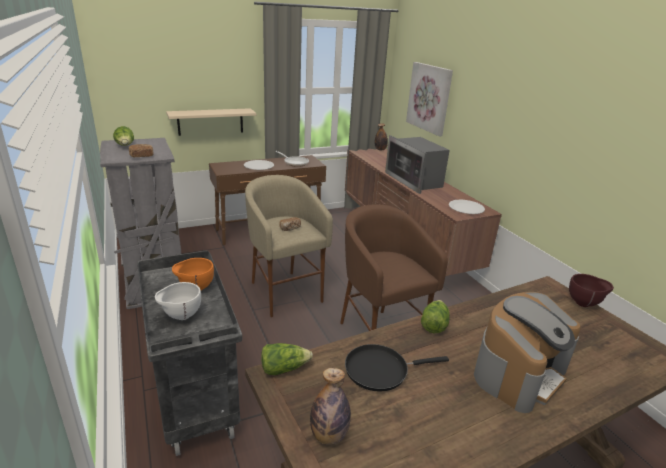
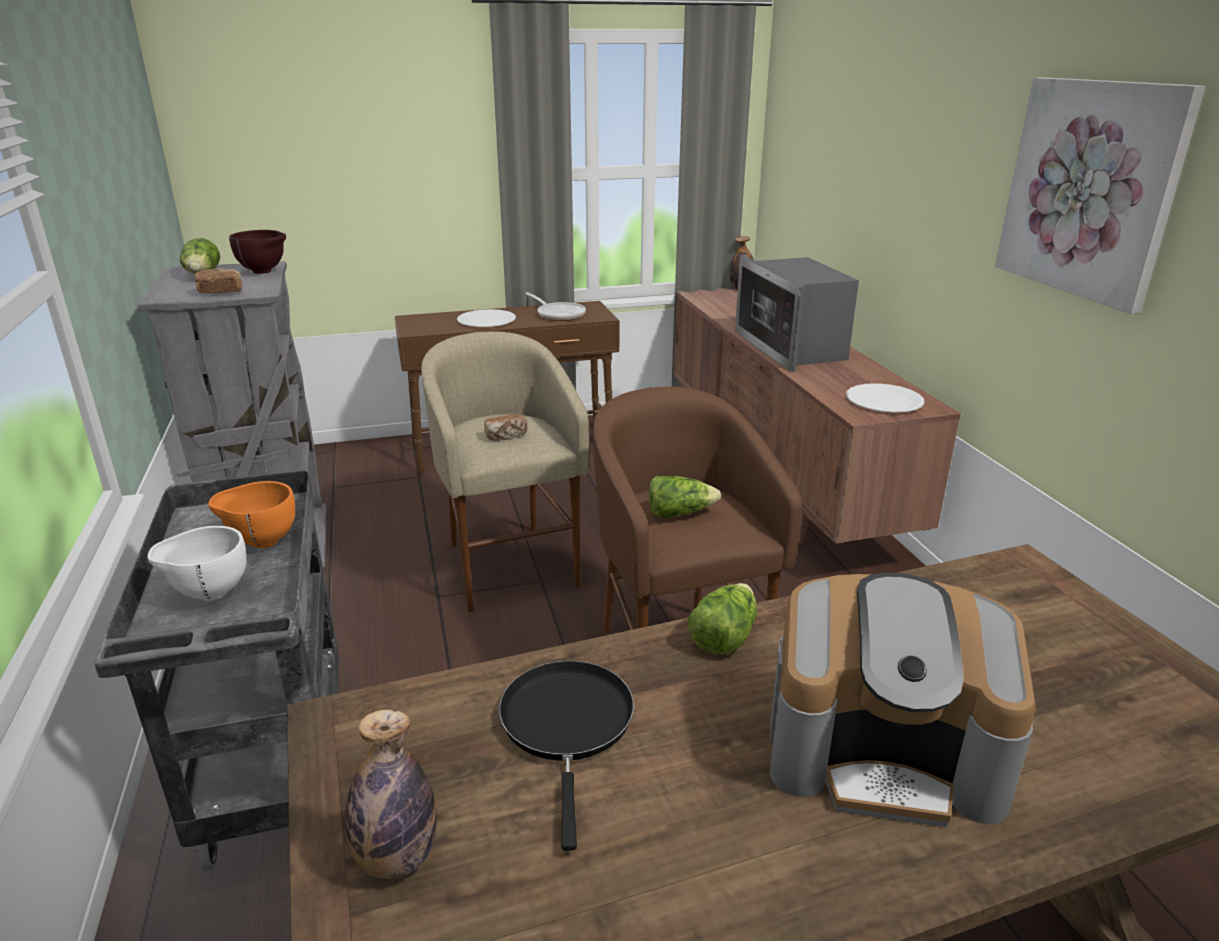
camera: 10 degrees right, 0 degrees up
beige shelf [166,108,256,136] -> none
lettuce [261,343,313,375] -> lettuce moved to [649,476,721,518]
black frying pan [345,344,449,392] -> black frying pan turned 90 degrees clockwise [499,661,634,851]
picture [406,62,453,136] -> picture moved to [995,77,1205,314]
coffee machine [474,292,581,413] -> coffee machine turned 45 degrees clockwise [770,573,1036,827]
brown bowl [569,274,614,307] -> brown bowl moved to [229,230,286,274]

